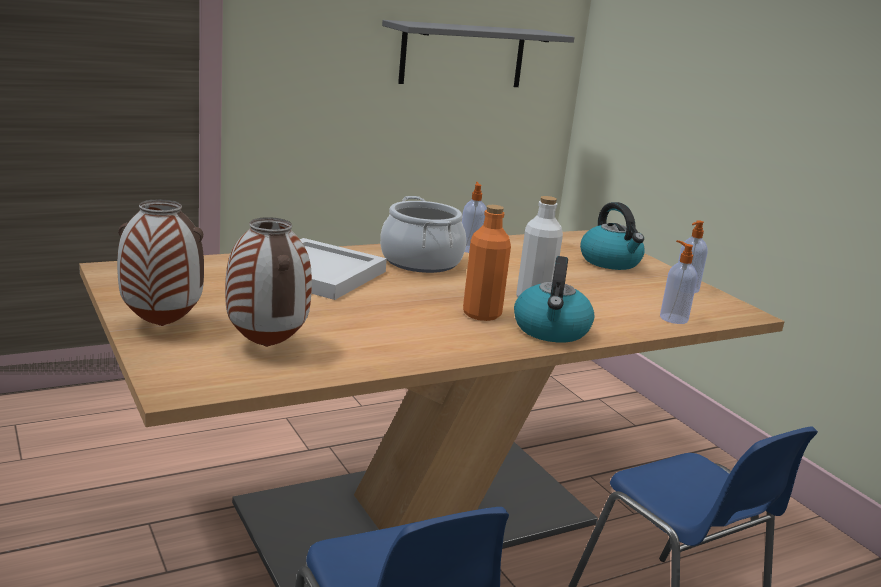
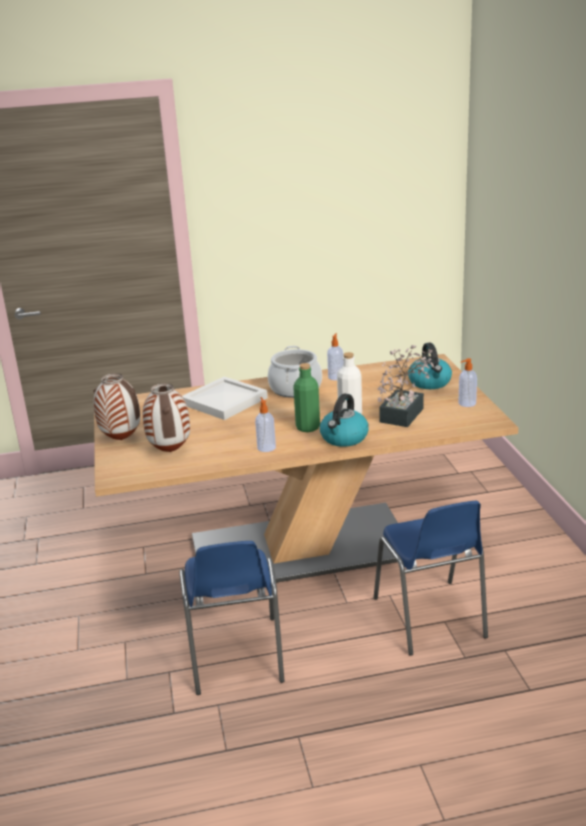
camera: 20 degrees right, 5 degrees up
grey shelf [382,20,575,87] -> none
orange bottle [463,205,511,321] -> green bottle [293,363,320,432]
soap dispenser [660,240,697,324] -> soap dispenser moved to [255,397,276,452]
none -> potted plant [378,345,434,427]

